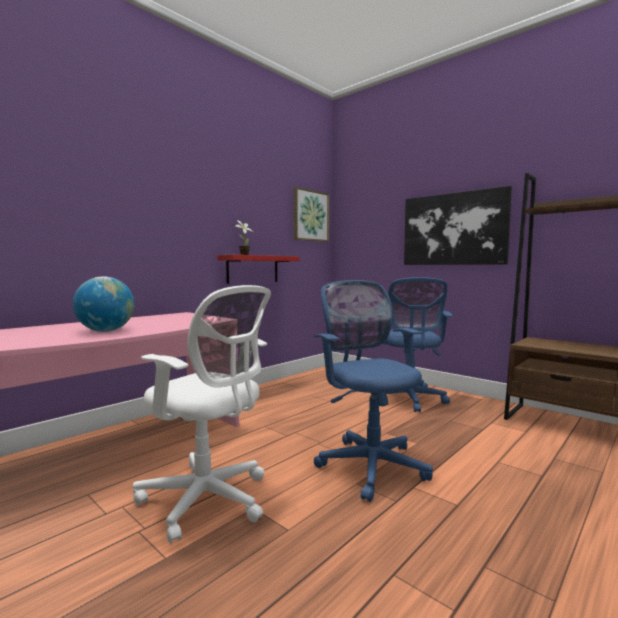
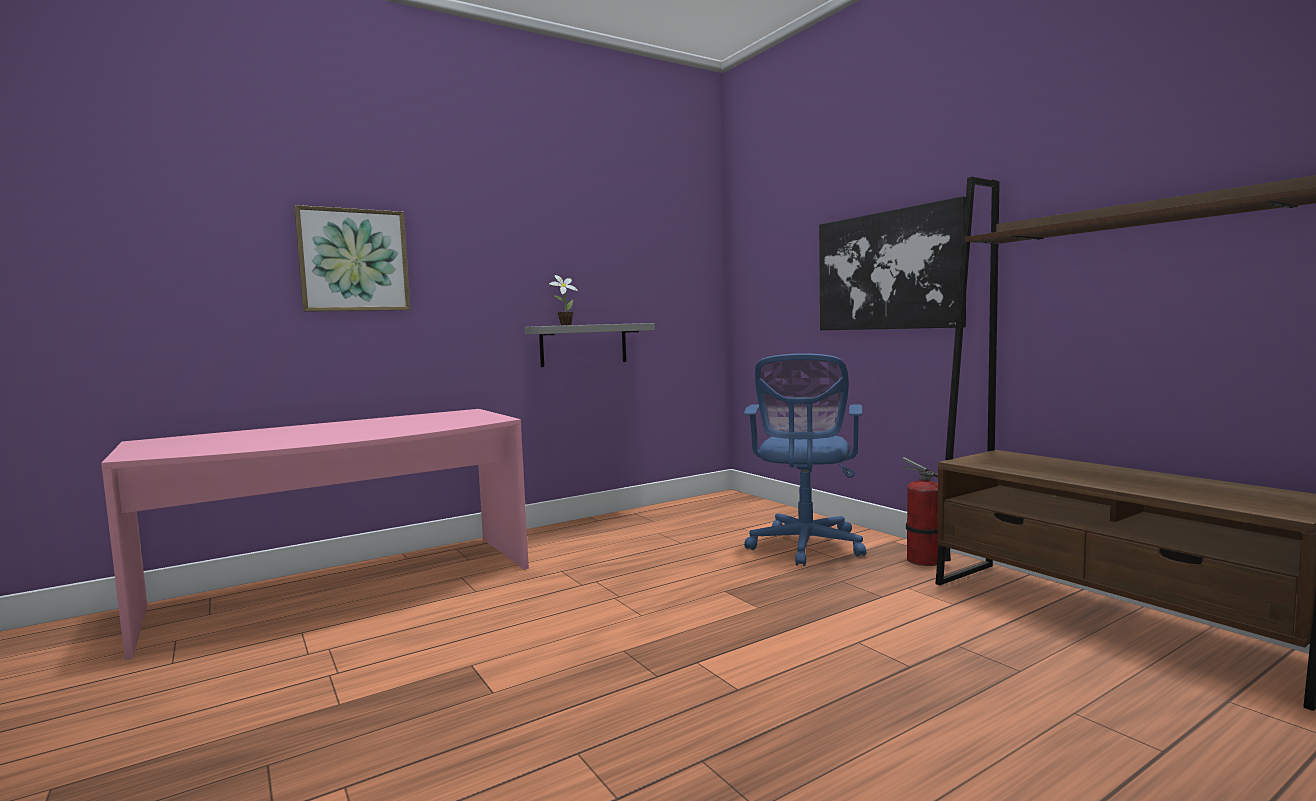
camera: 15 degrees right, 0 degrees up
globe [73,276,134,332] -> none
white office chair [133,285,271,544] -> none
red shelf [217,255,300,284] -> grey shelf [524,323,655,367]
picture [293,187,329,242] -> picture moved to [294,205,411,312]
blue office chair [314,280,433,502] -> none
none -> fire extinguisher [901,457,951,566]

